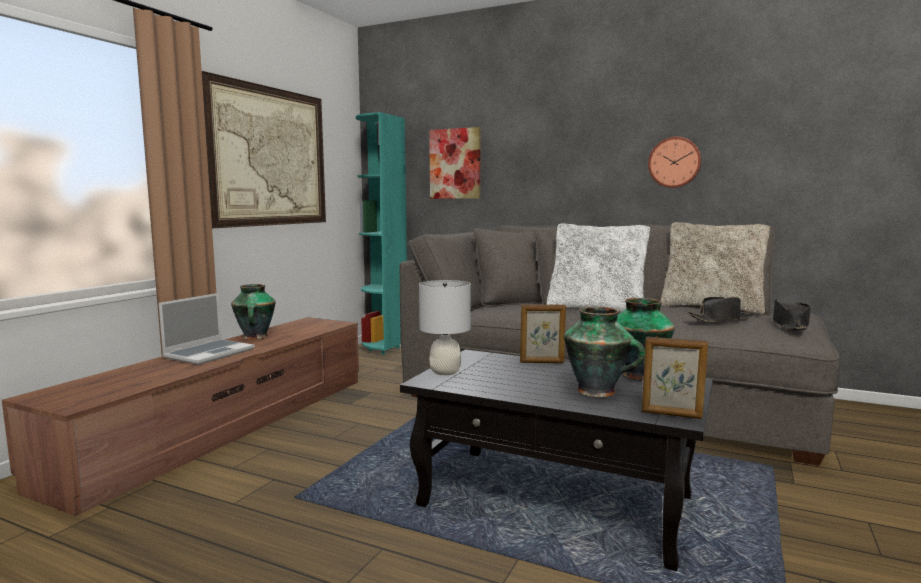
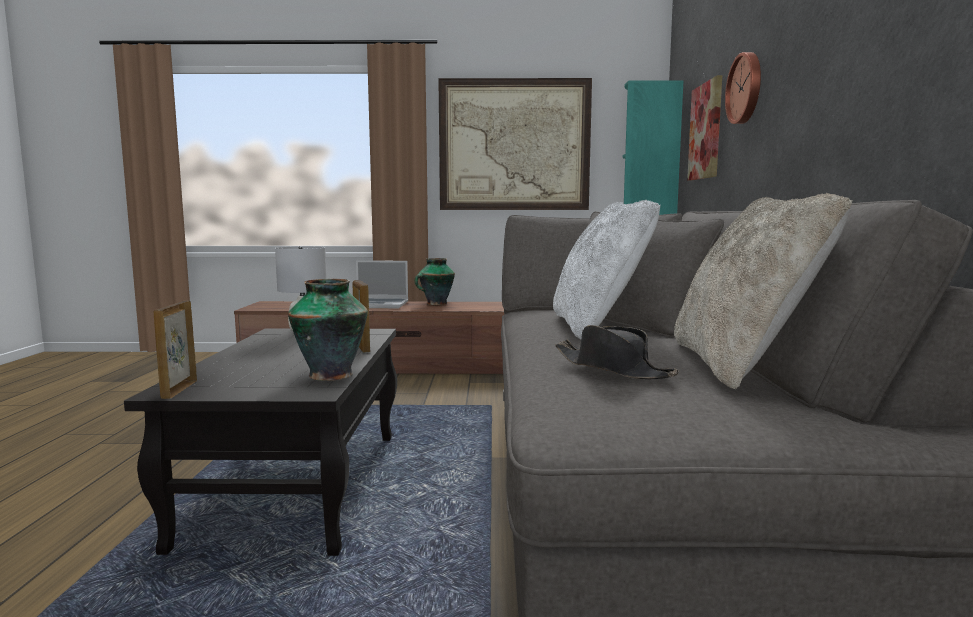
camera: 65 degrees right, 0 degrees up
vase [564,307,645,397] -> none
wall clock [648,137,701,188] -> wall clock moved to [725,52,761,124]
black hat [773,298,811,330] -> none

